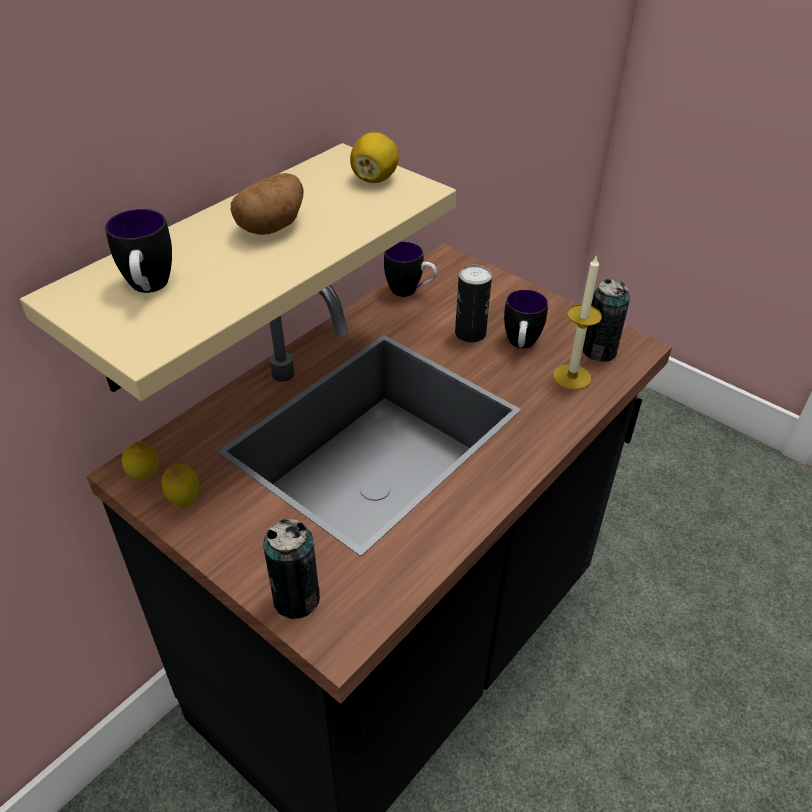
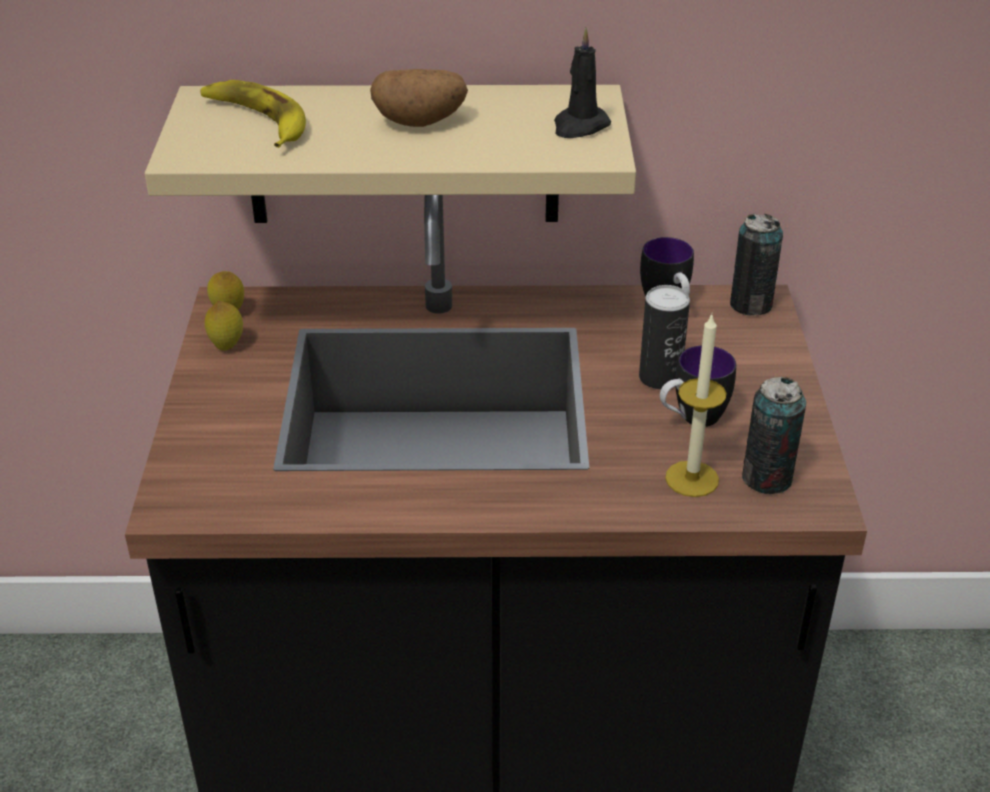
camera: 50 degrees right, 5 degrees down
mug [105,209,172,293] -> banana [200,80,306,148]
can [263,519,320,619] -> can moved to [730,214,783,316]
lemon [350,132,399,183] -> black candle [554,28,611,138]

